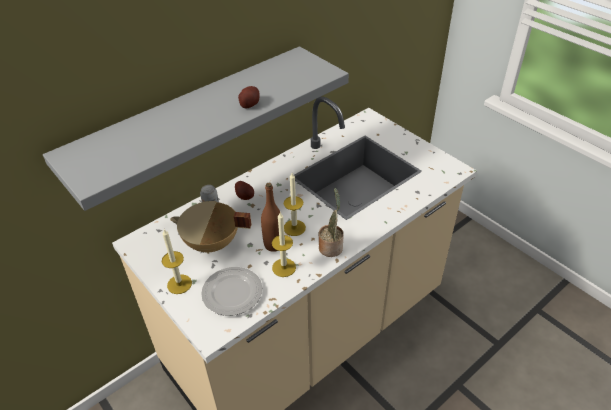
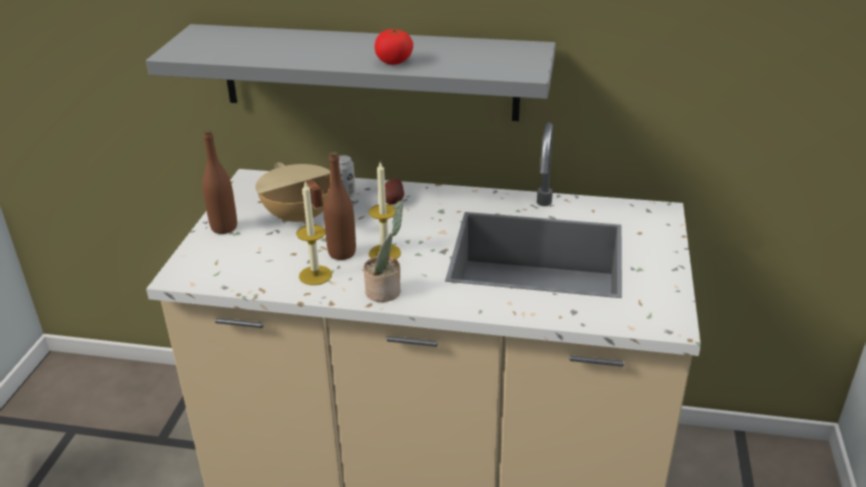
camera: 50 degrees right, 10 degrees down
candle [162,229,192,294] -> brown bottle [202,130,237,234]
plate [201,267,262,316] -> none
potato [238,86,259,108] -> tomato [375,29,413,65]

